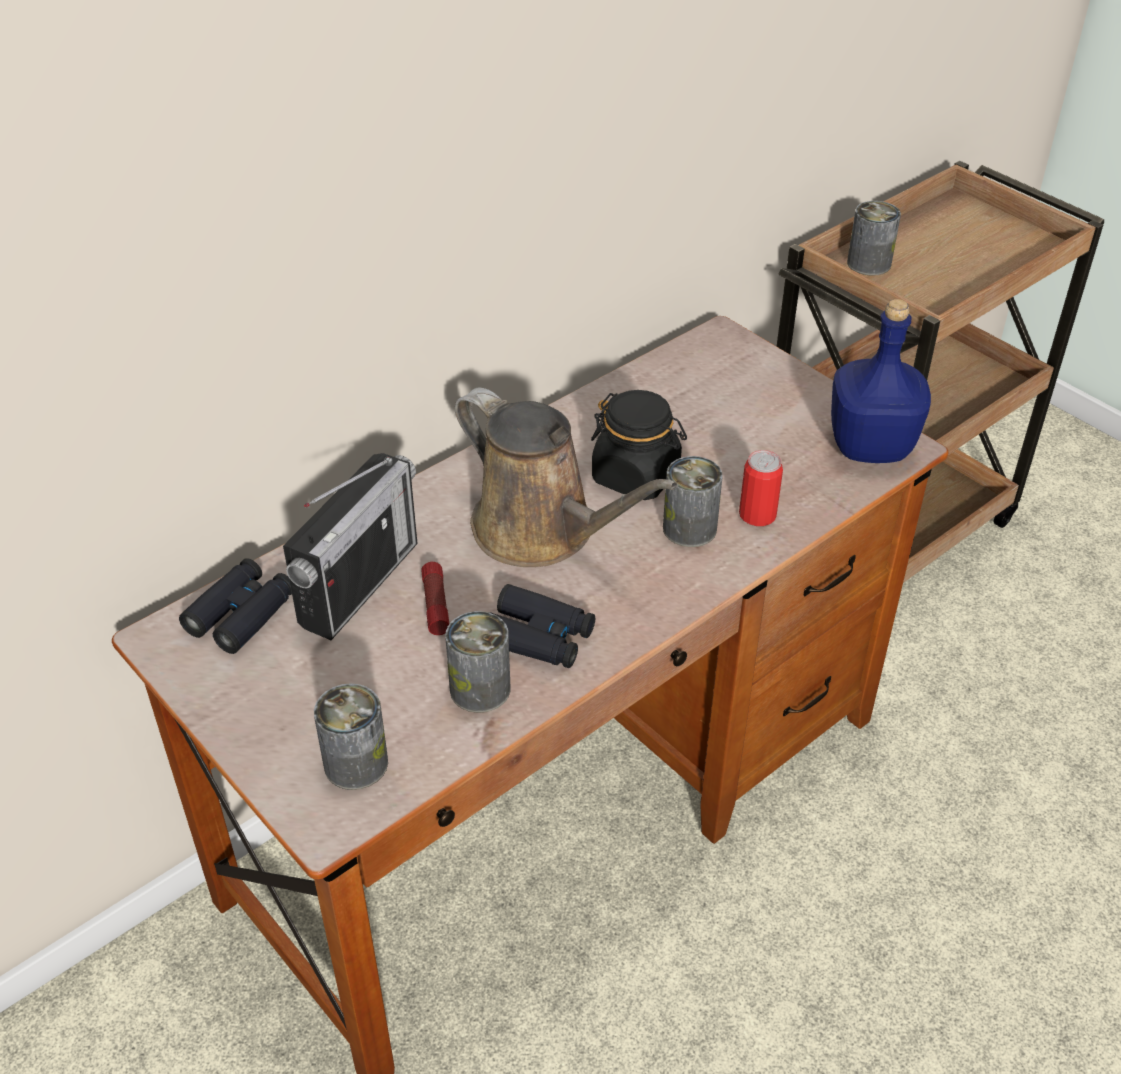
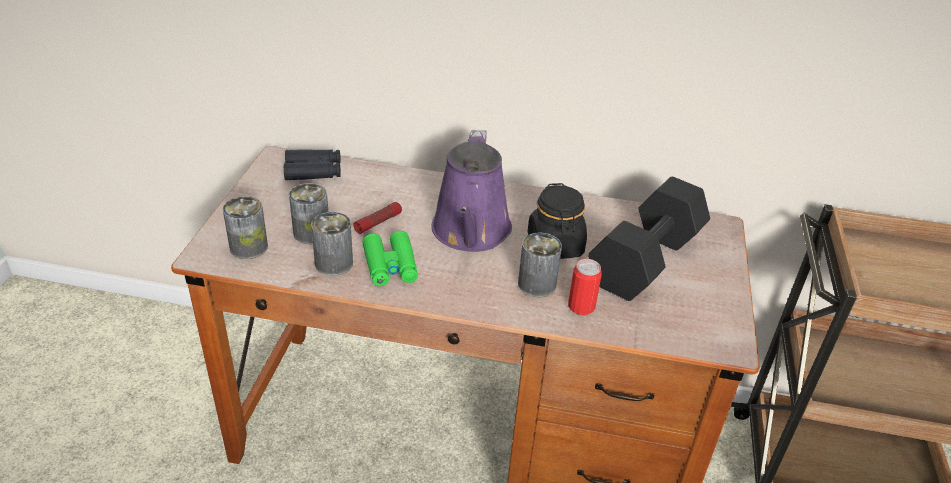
camera: 50 degrees right, 5 degrees down
radio [283,453,417,640] -> none
brown watering can [455,388,678,567] -> purple watering can [431,130,512,252]
black binoculars [489,584,595,668] -> green binoculars [362,231,418,286]
blue bottle [831,299,931,463] -> none
can [847,201,901,276] -> can moved to [289,183,328,244]
none -> black dumbbell [588,177,710,301]

